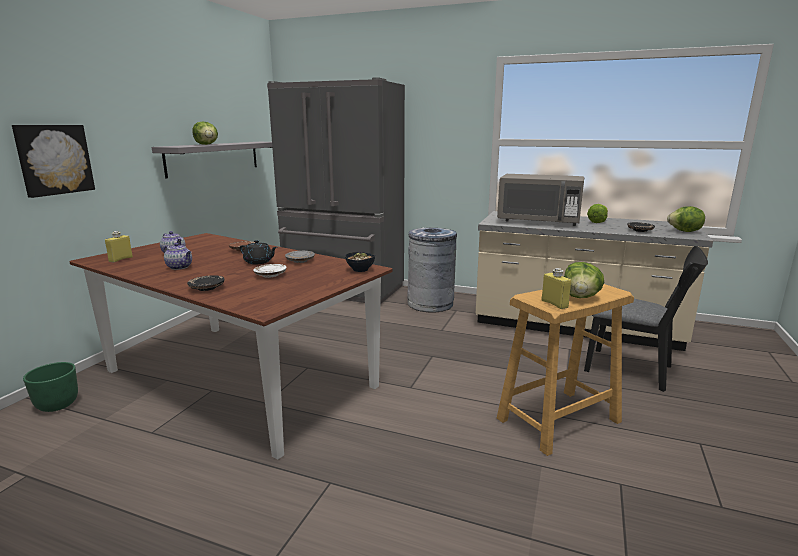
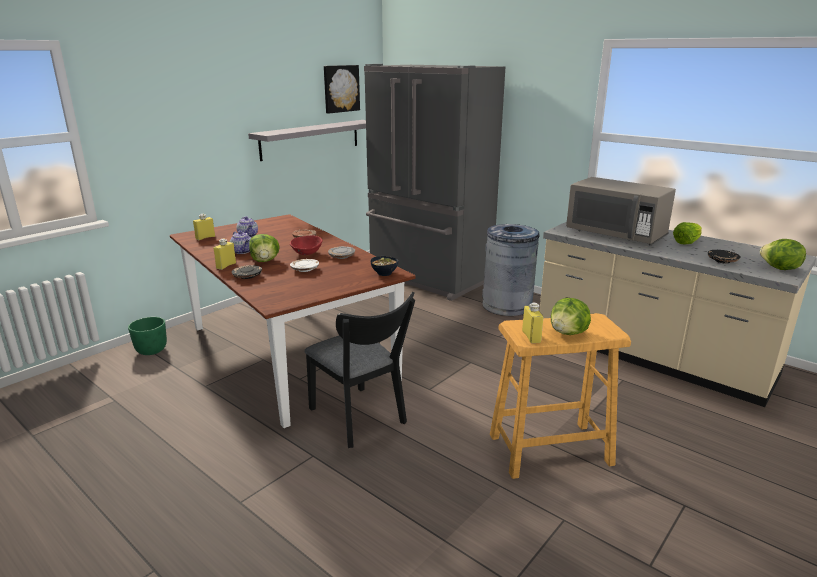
camera: 20 degrees right, 5 degrees up
picture [12,125,95,198] -> picture moved to [324,65,360,113]
lettuce [193,122,218,145] -> lettuce moved to [249,234,280,262]
black teapot [239,240,277,264] -> red bowl [290,235,323,255]
black chair [584,246,708,392] -> black chair moved to [304,292,415,448]
none -> yellow bottle [214,239,236,270]

